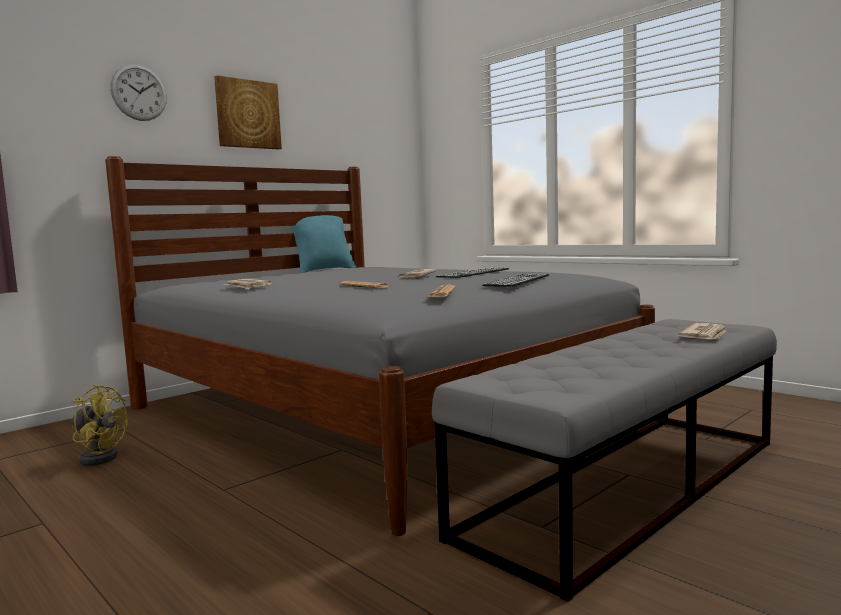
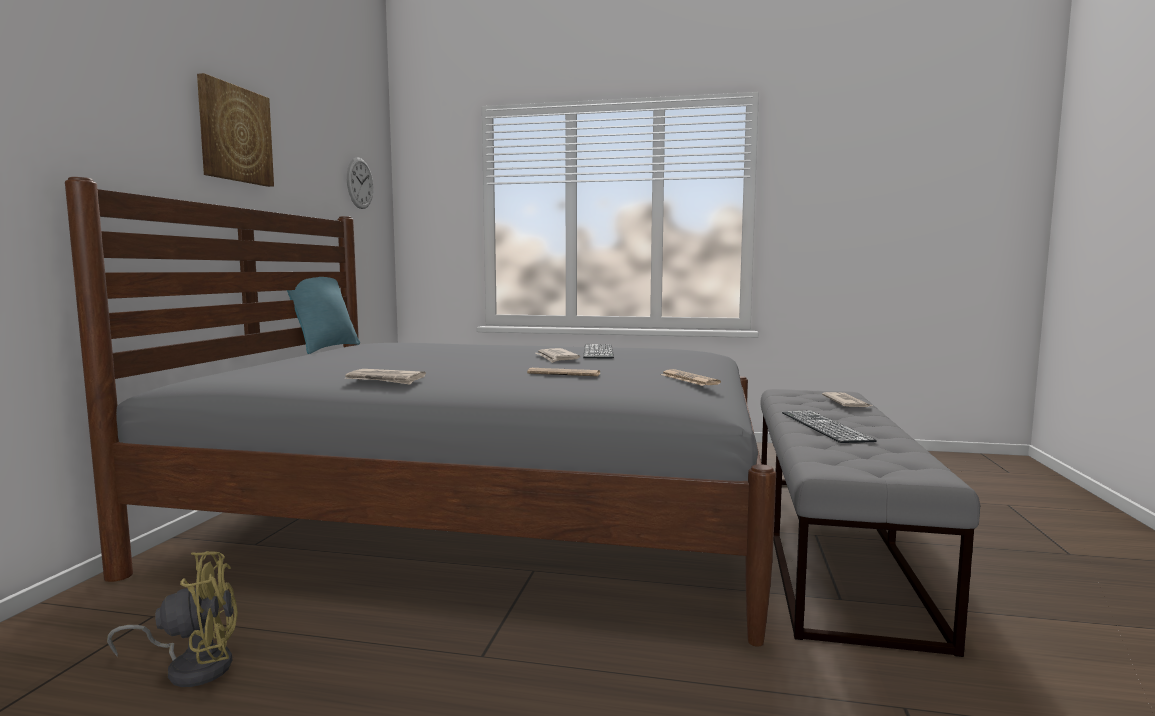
camera: 35 degrees left, 0 degrees up
wall clock [110,64,167,121] -> wall clock moved to [347,158,374,209]
keyboard [482,274,549,287] -> keyboard moved to [782,411,877,443]

